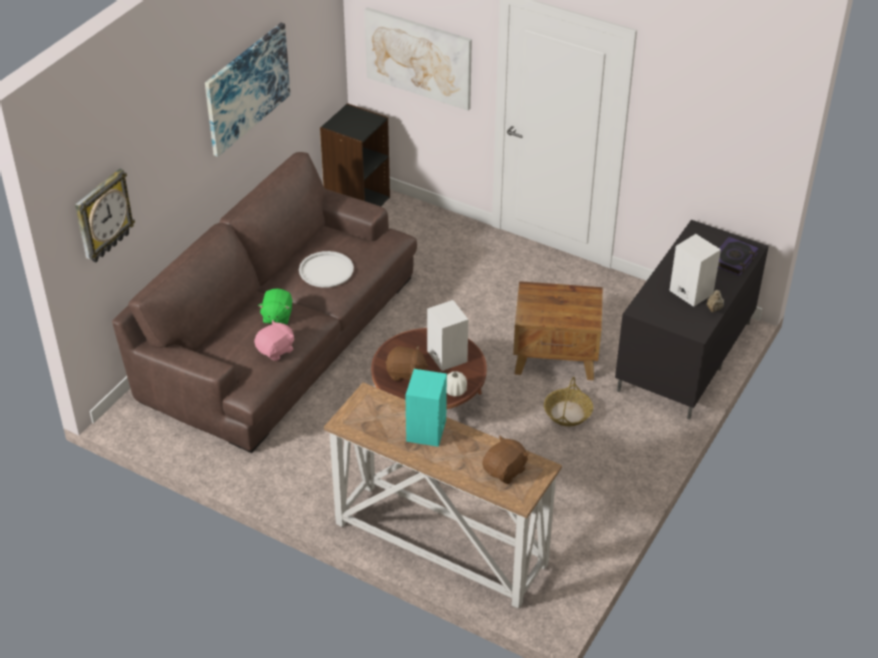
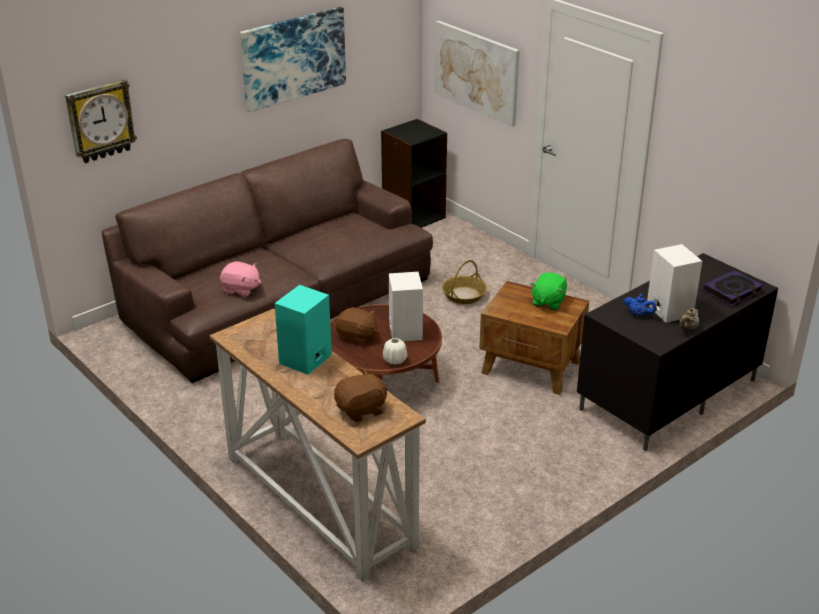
camera: 20 degrees right, 10 degrees down
pink plush toy [254,320,294,361] -> pink plush toy turned 45 degrees clockwise [220,261,261,297]
green plush toy [258,289,292,325] -> green plush toy moved to [531,273,567,310]
white tray [299,251,354,288] -> none
basket [544,377,593,426] -> basket moved to [442,260,487,304]
none -> blue teapot [624,294,657,316]

